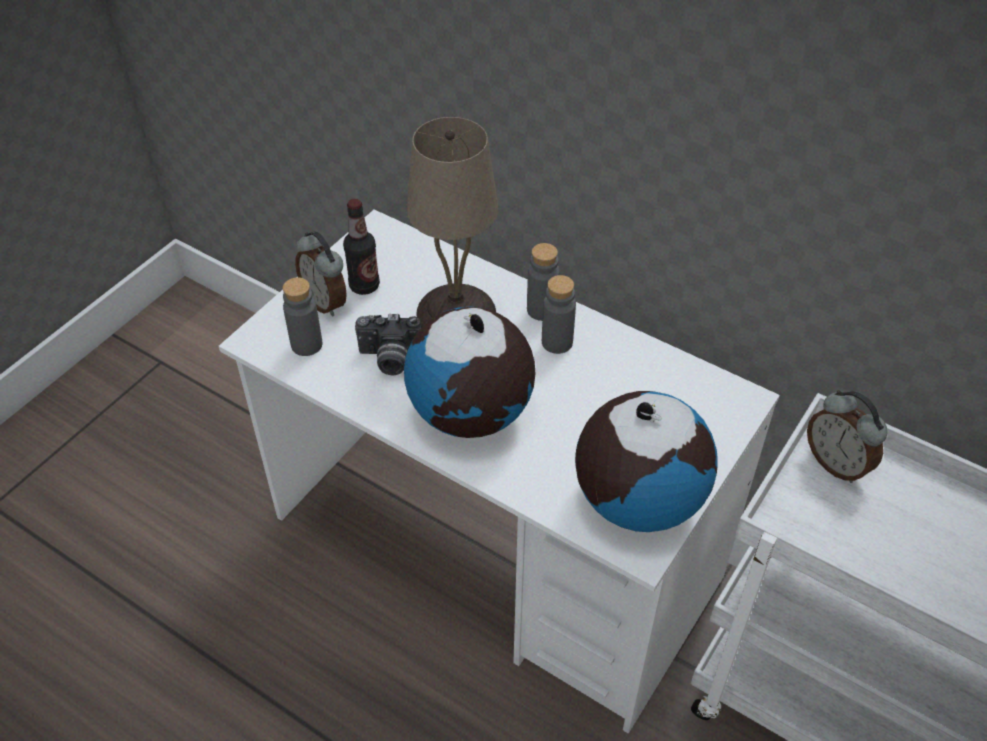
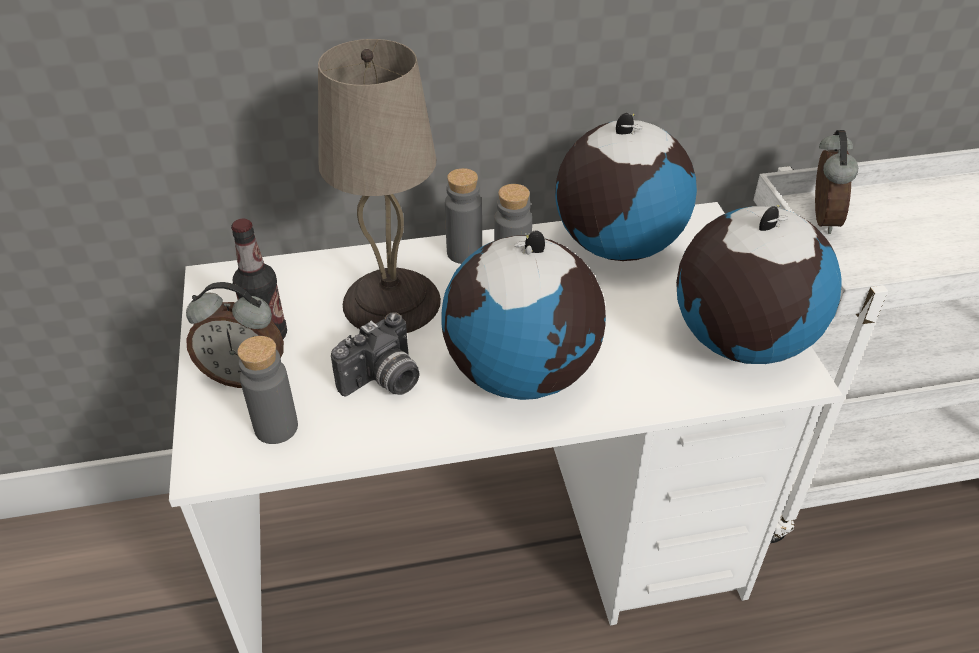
camera: 45 degrees left, 5 degrees down
alarm clock [807,390,888,483] -> alarm clock turned 90 degrees counterclockwise [815,130,858,234]
none -> globe [555,113,697,261]

